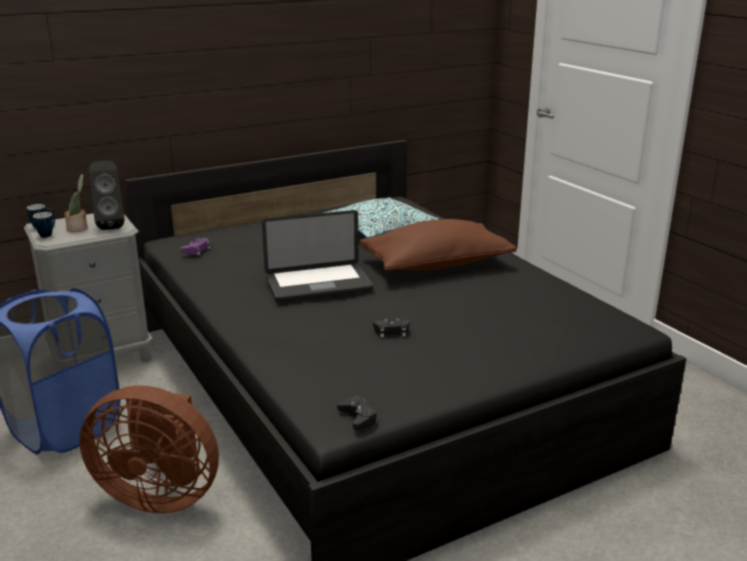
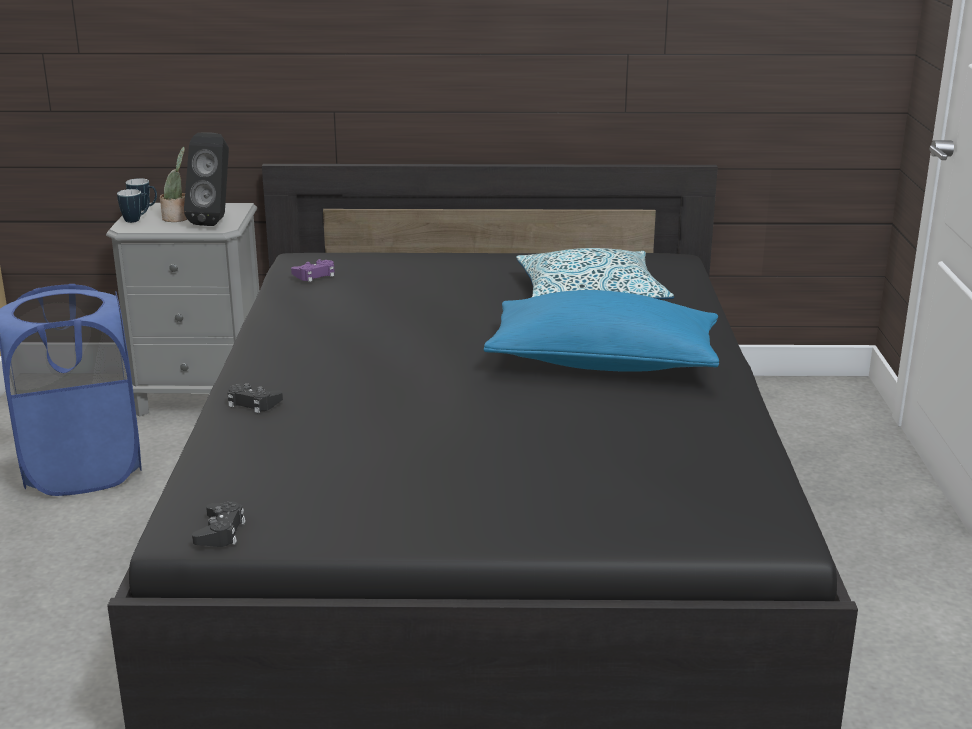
camera: 30 degrees right, 0 degrees up
brown fan [79,385,219,514] -> none
laptop [262,210,373,302] -> none
brown pillow [360,219,517,271] -> blue pillow [484,290,719,372]
black game controller [373,319,410,337] -> black game controller moved to [227,383,283,413]

